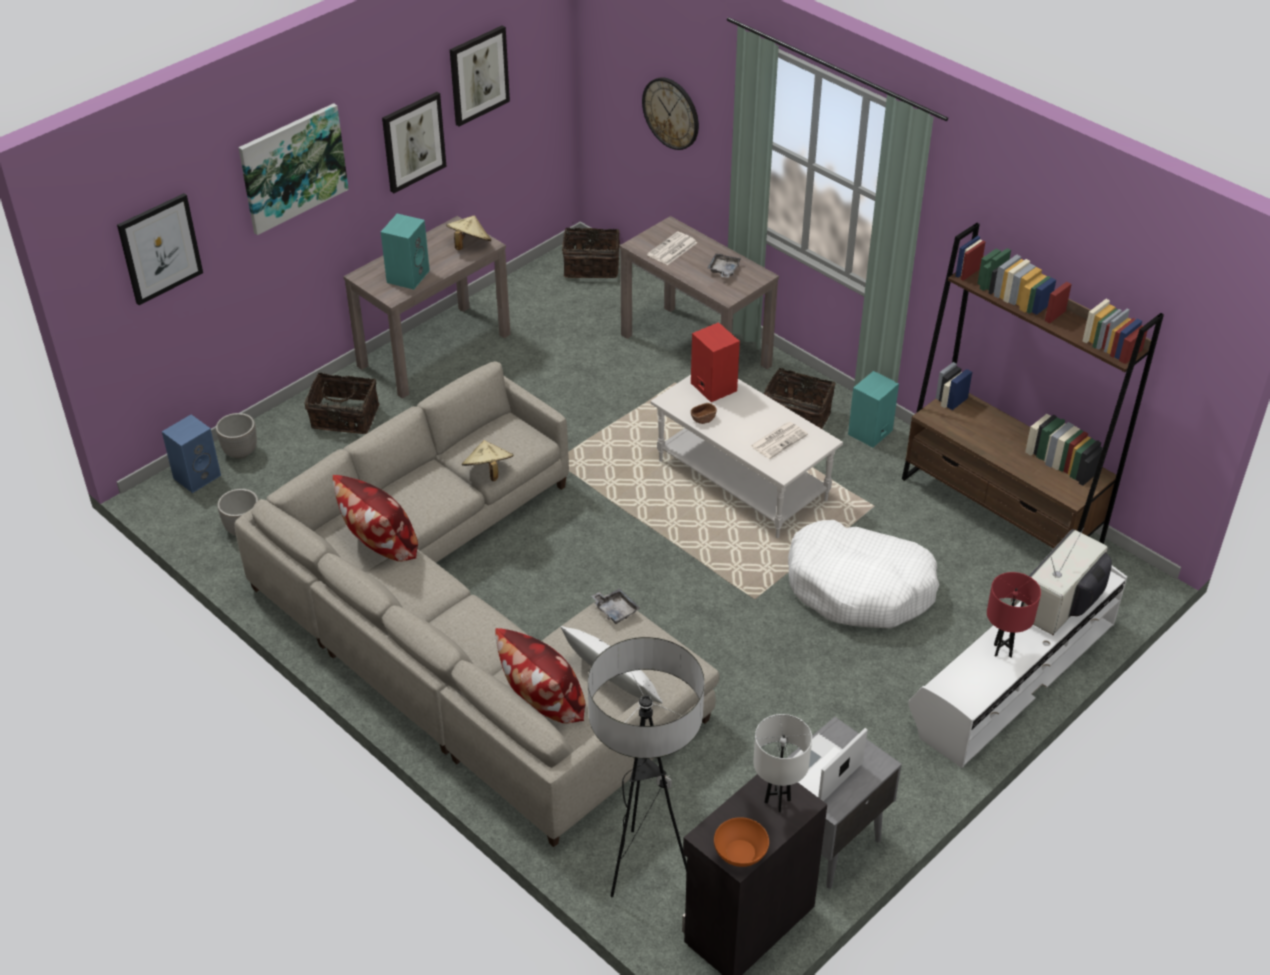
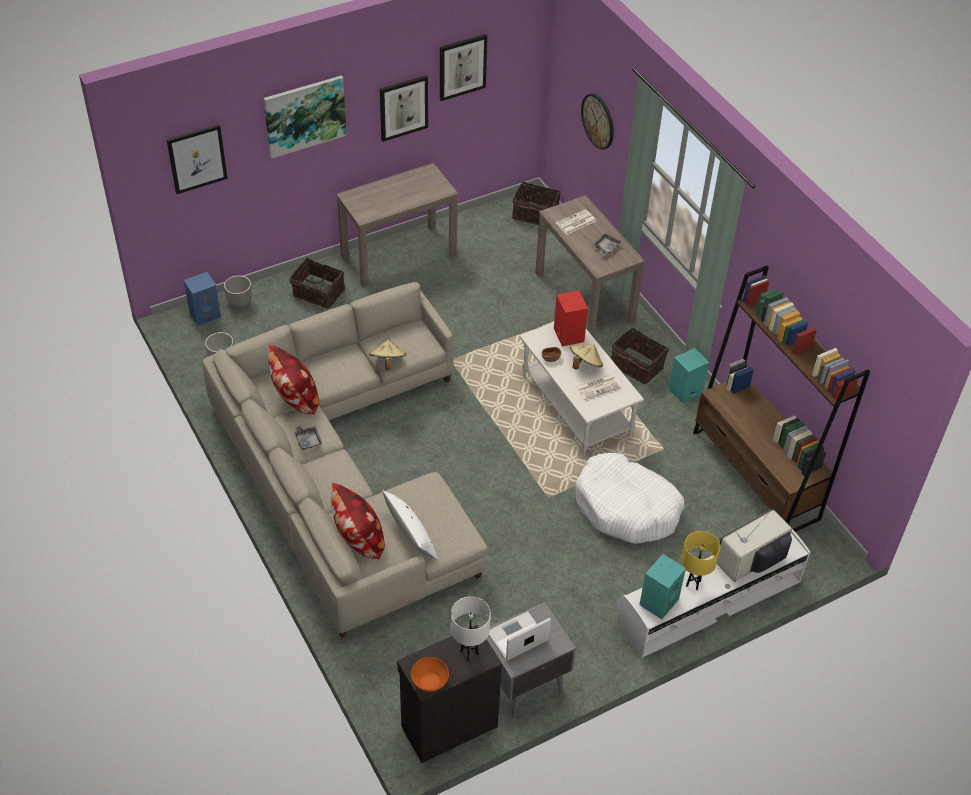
camera: 15 degrees right, 5 degrees up
turquoise speaker [381,214,430,289] -> turquoise speaker moved to [639,554,686,619]
beige hat [446,216,491,250] -> beige hat moved to [570,344,603,370]
floor lamp [588,637,704,897] -> none
grey tray [591,588,640,624] -> grey tray moved to [294,425,322,450]
red table lamp [987,572,1041,658] -> yellow table lamp [681,531,720,590]

